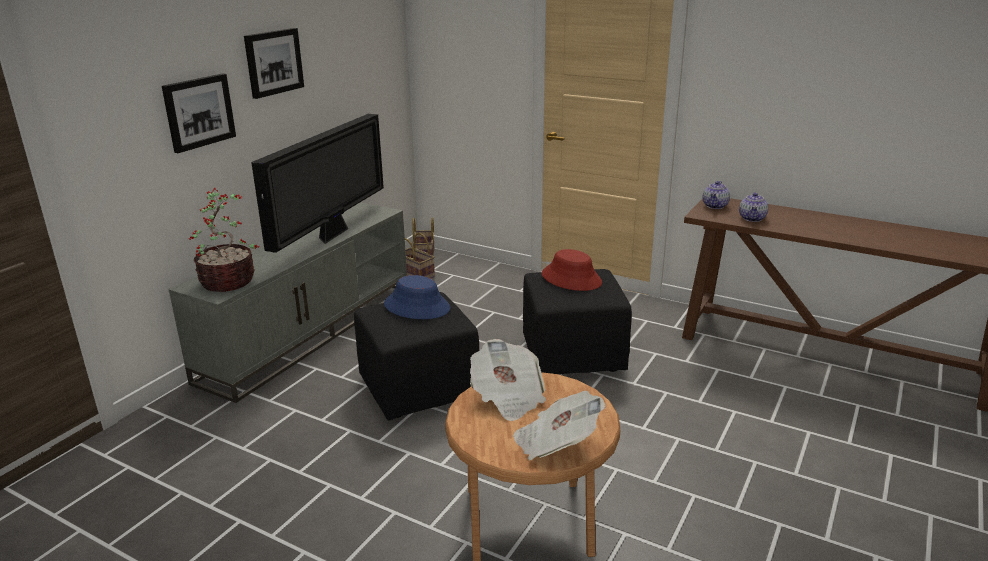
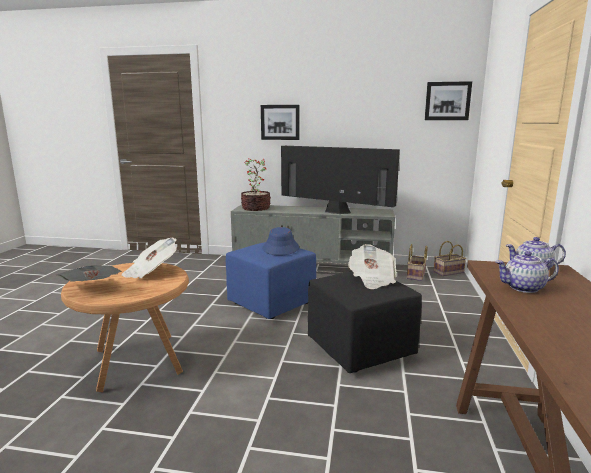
camera: 70 degrees right, 10 degrees down
picture [244,28,304,99] -> picture moved to [425,81,472,120]
television [251,114,384,253] -> television turned 150 degrees counterclockwise [281,146,400,214]
black ottoman [354,292,479,421] -> blue ottoman [226,242,316,319]
red hat [542,249,602,291] -> newspaper [348,244,397,289]

